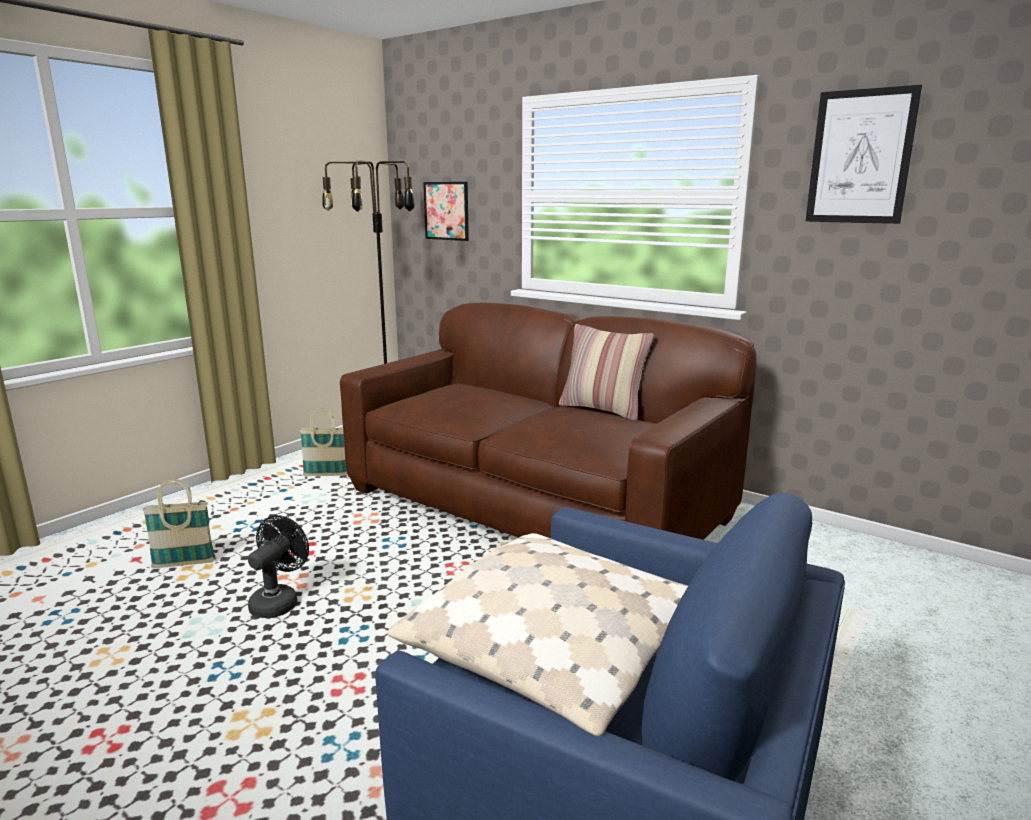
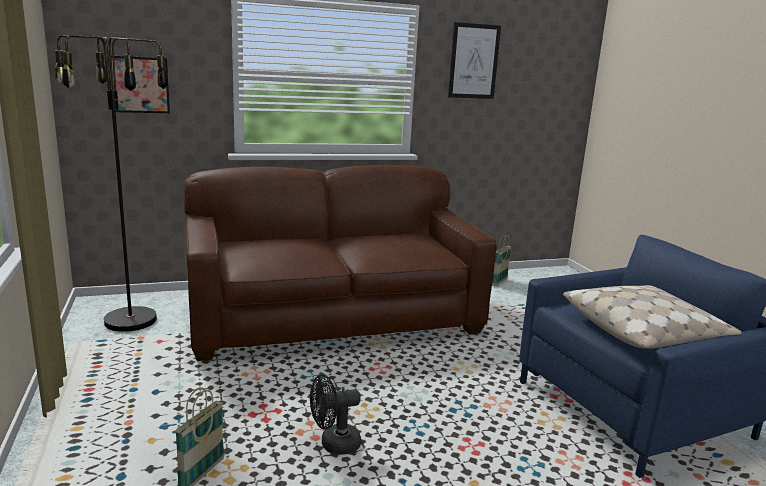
camera: 55 degrees left, 0 degrees up
black fan [248,515,309,618] -> black fan turned 75 degrees counterclockwise [310,374,361,455]
basket [299,409,348,476] -> basket moved to [492,234,511,286]
pillow [559,324,654,421] -> none

